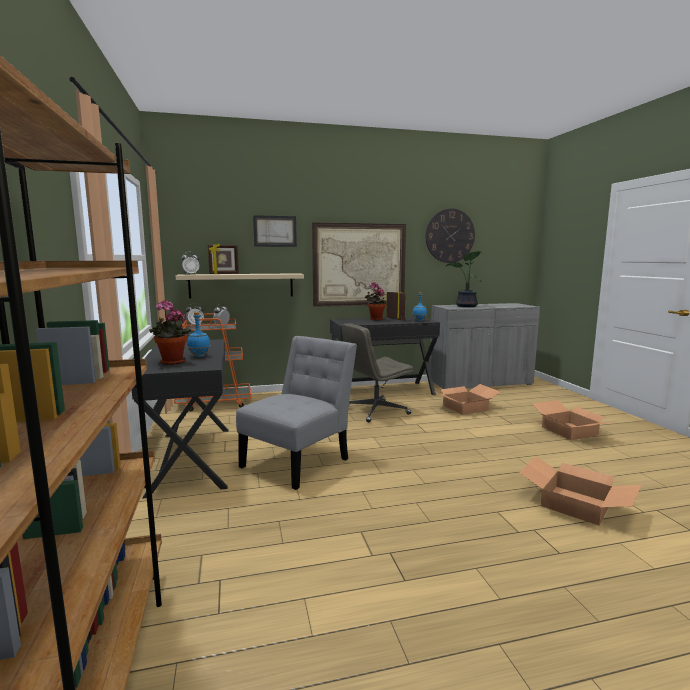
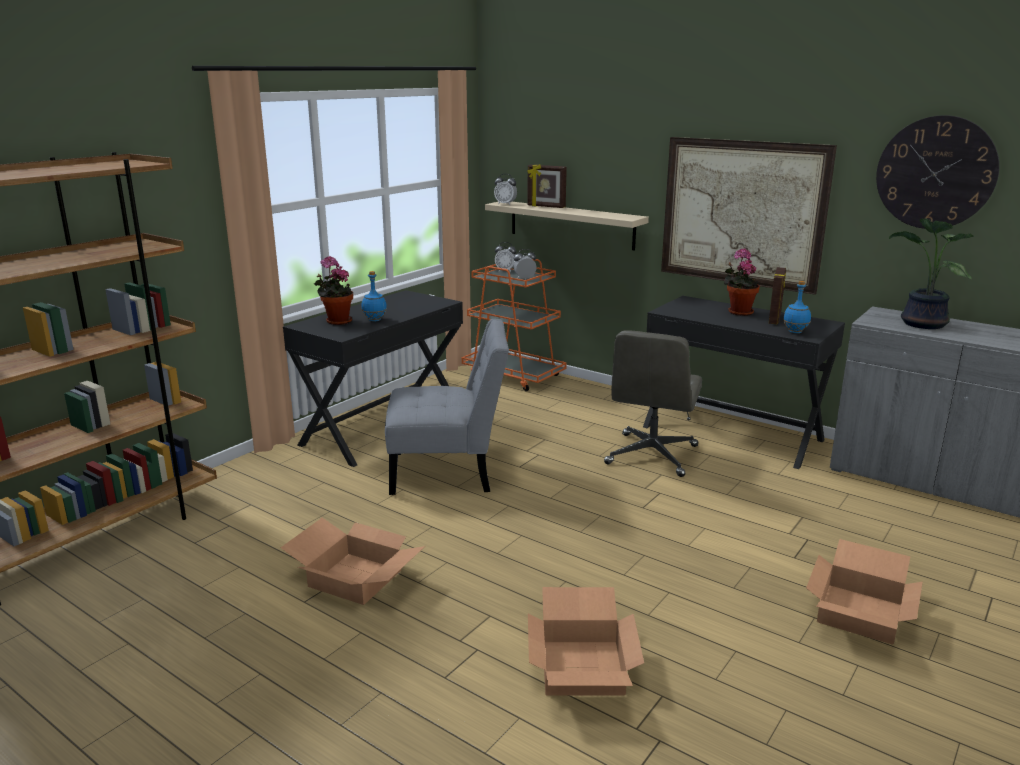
camera: 50 degrees right, 10 degrees up
picture [253,215,297,247] -> none
grey office chair [342,323,414,422] -> grey office chair turned 90 degrees counterclockwise [604,330,702,477]
cardboard box [433,384,500,415] -> cardboard box moved to [281,518,425,605]

